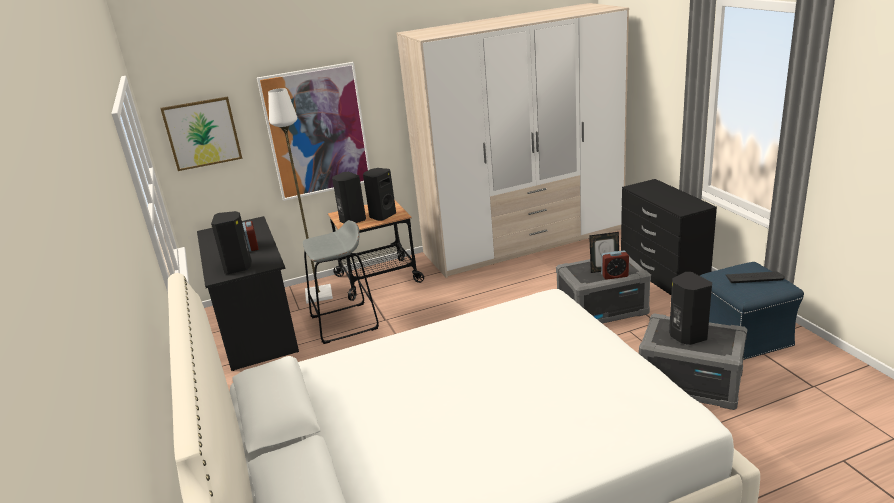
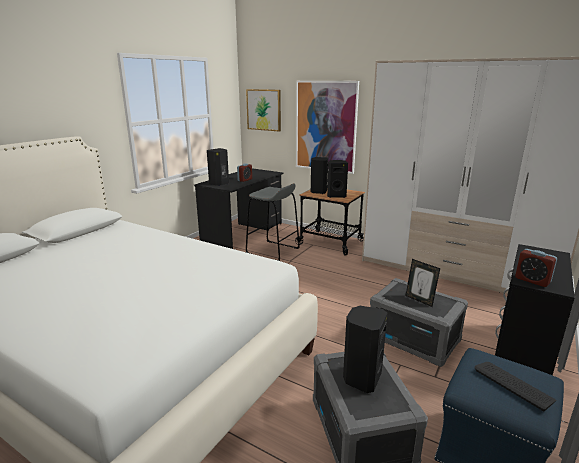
camera: 50 degrees right, 5 degrees down
white floor lamp [268,88,333,303] -> none
alarm clock [601,250,629,280] -> alarm clock moved to [515,249,557,287]

